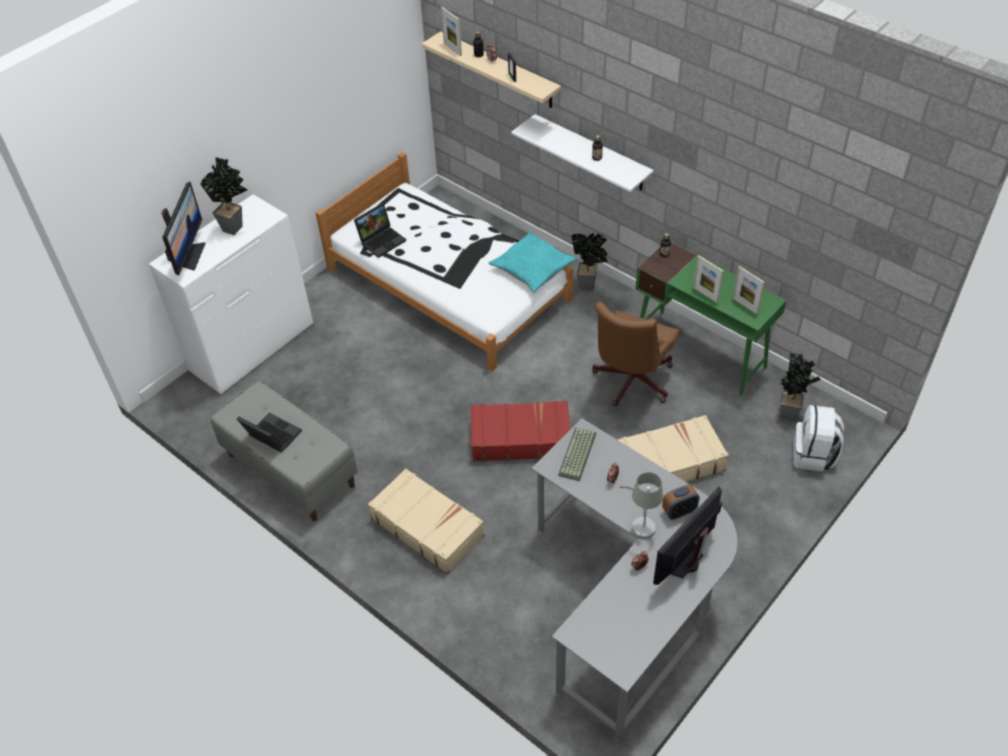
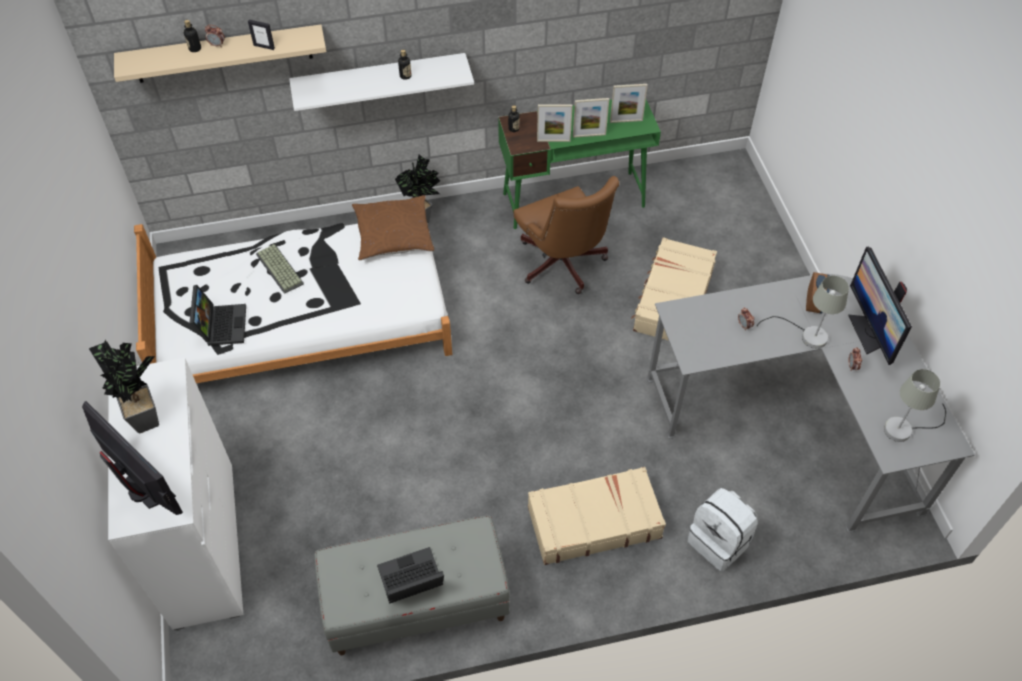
camera: 55 degrees left, 5 degrees up
picture frame [441,7,462,56] -> picture frame moved to [537,104,573,142]
red suitcase [471,401,570,462] -> none
turquoise pillow [488,231,576,292] -> brown pillow [352,195,434,260]
keyboard [558,427,596,481] -> keyboard moved to [256,244,304,294]
potted plant [780,353,821,422] -> none
white backpack [793,405,844,472] -> white backpack moved to [687,488,758,571]
none -> grey table lamp [884,369,946,442]

